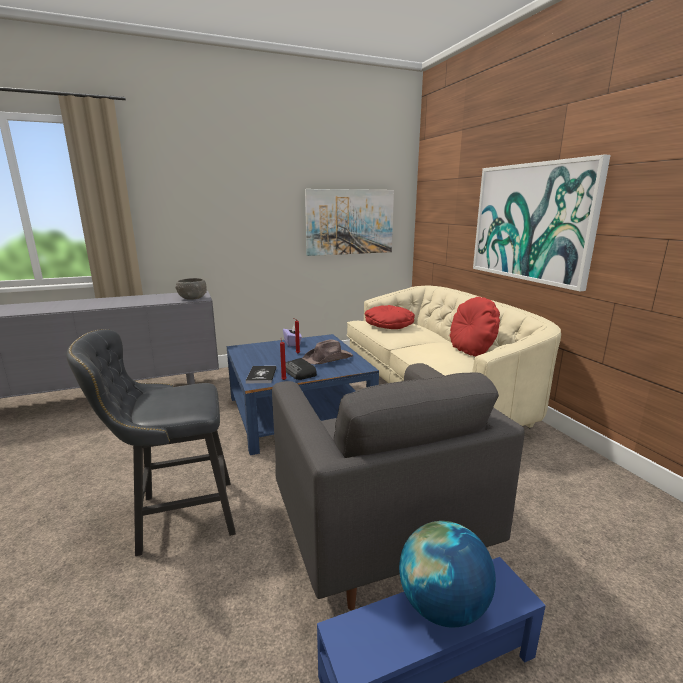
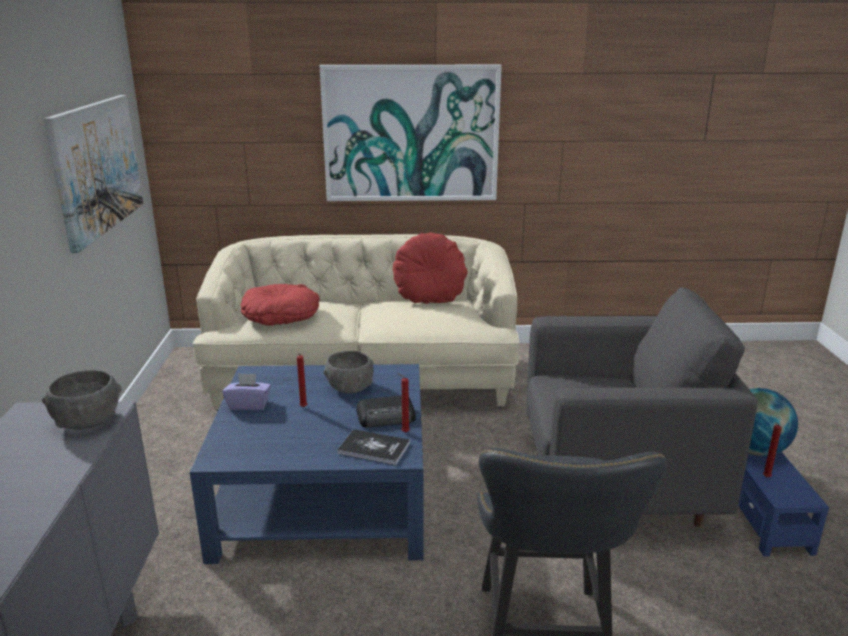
camera: 70 degrees left, 5 degrees up
brown hat [302,339,353,365] -> grey bowl [324,351,374,394]
none -> red candle [763,423,782,477]

